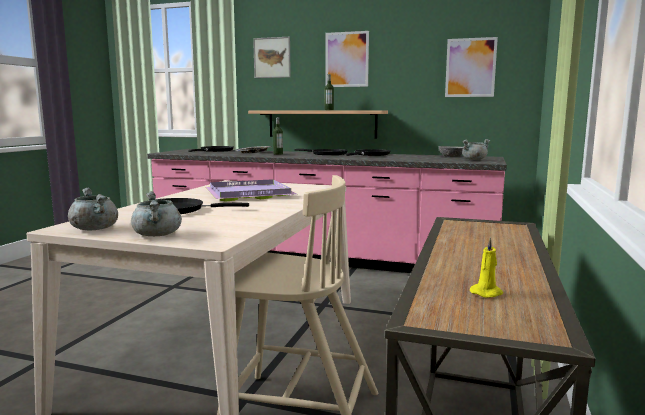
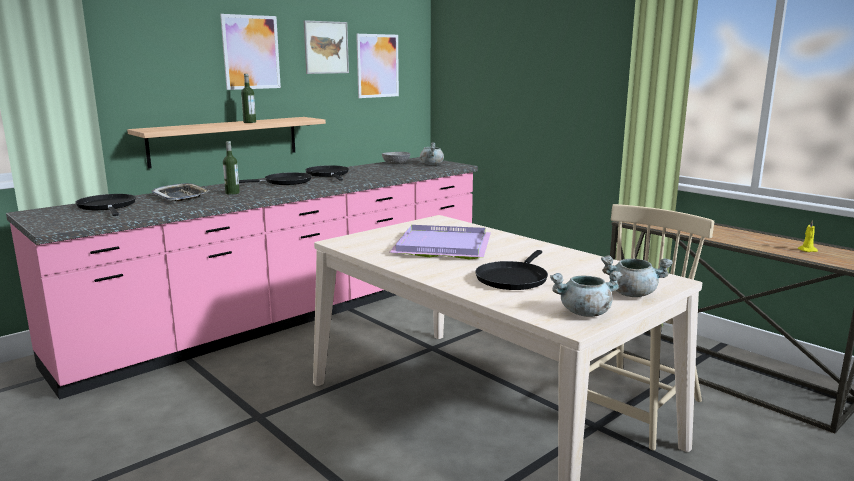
camera: 60 degrees left, 5 degrees up
picture [253,37,291,78] -> picture moved to [304,20,349,74]

